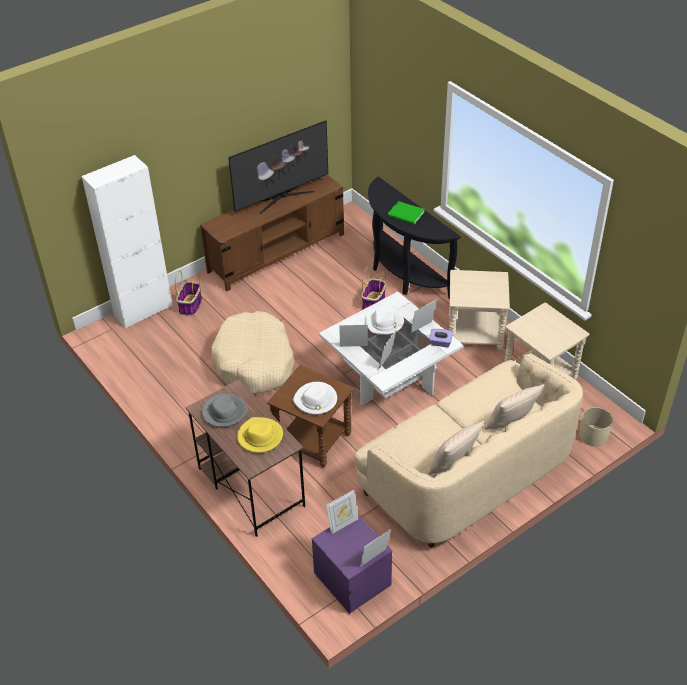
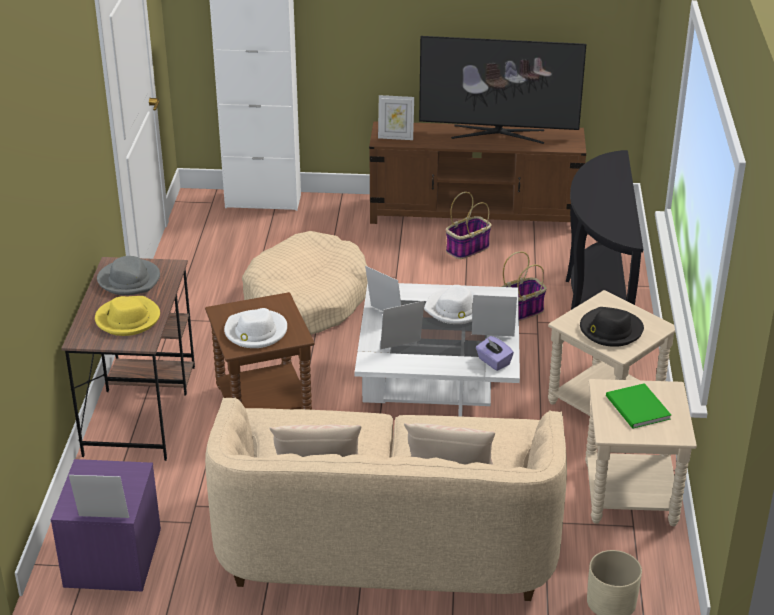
camera: 40 degrees right, 10 degrees down
basket [175,270,202,316] -> basket moved to [446,192,491,259]
picture frame [326,490,358,534] -> picture frame moved to [378,95,414,140]
green book [388,201,425,224] -> green book moved to [606,383,671,429]
none -> black hat [580,307,644,347]

